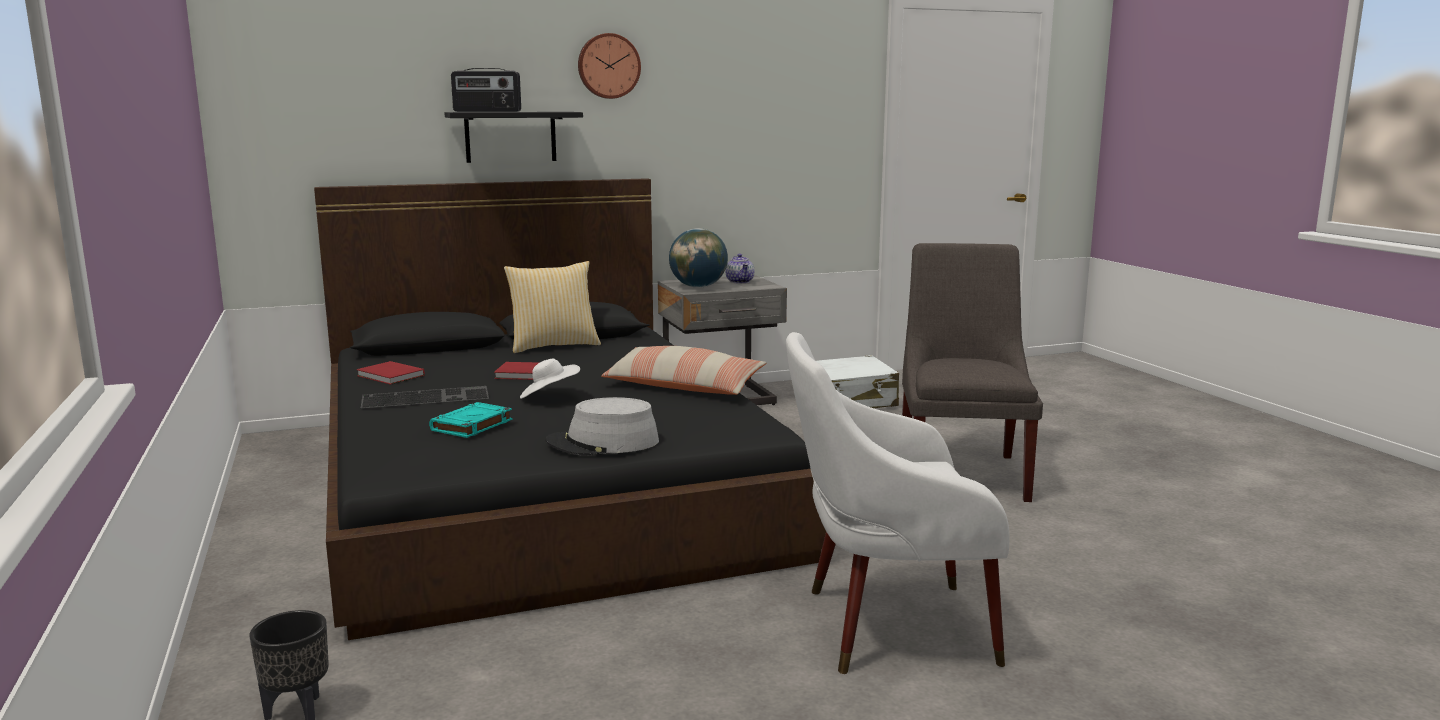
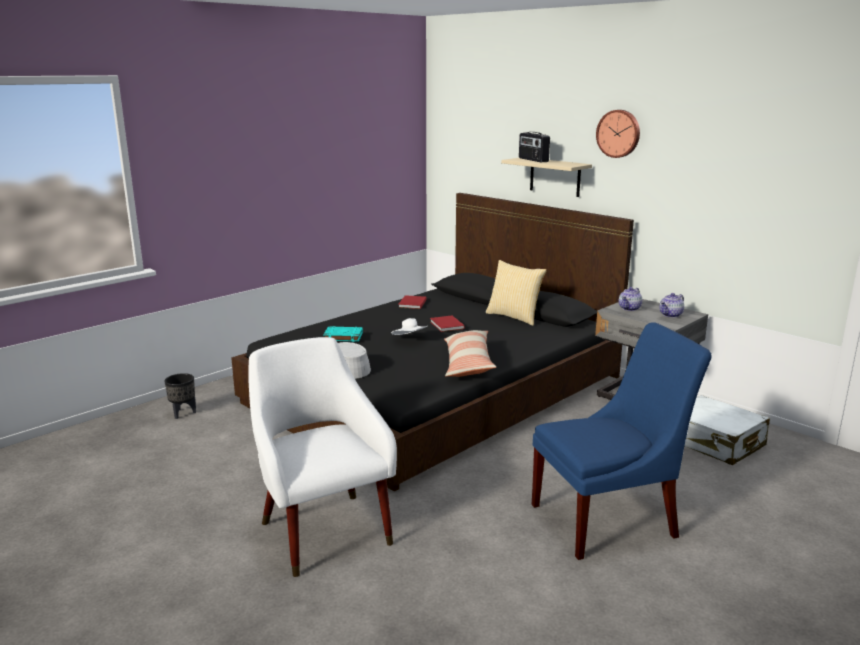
camera: 65 degrees right, 5 degrees up
keyboard [360,386,489,409] -> none
black shelf [445,112,583,163] -> beige shelf [501,158,592,197]
globe [669,228,728,288] -> teapot [619,287,642,311]
grey chair [902,243,1043,502] -> blue chair [532,322,711,560]

